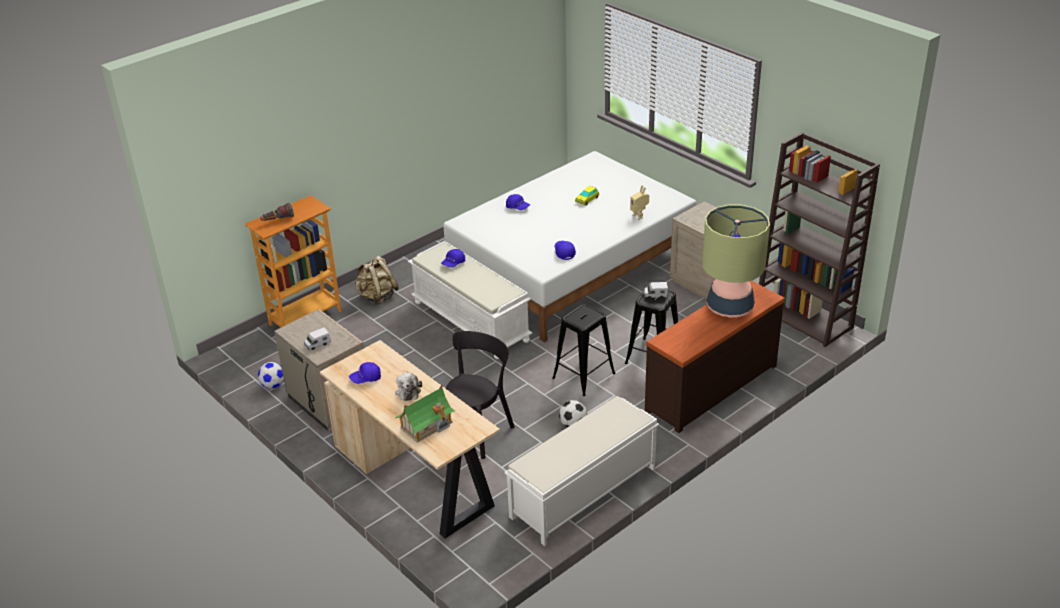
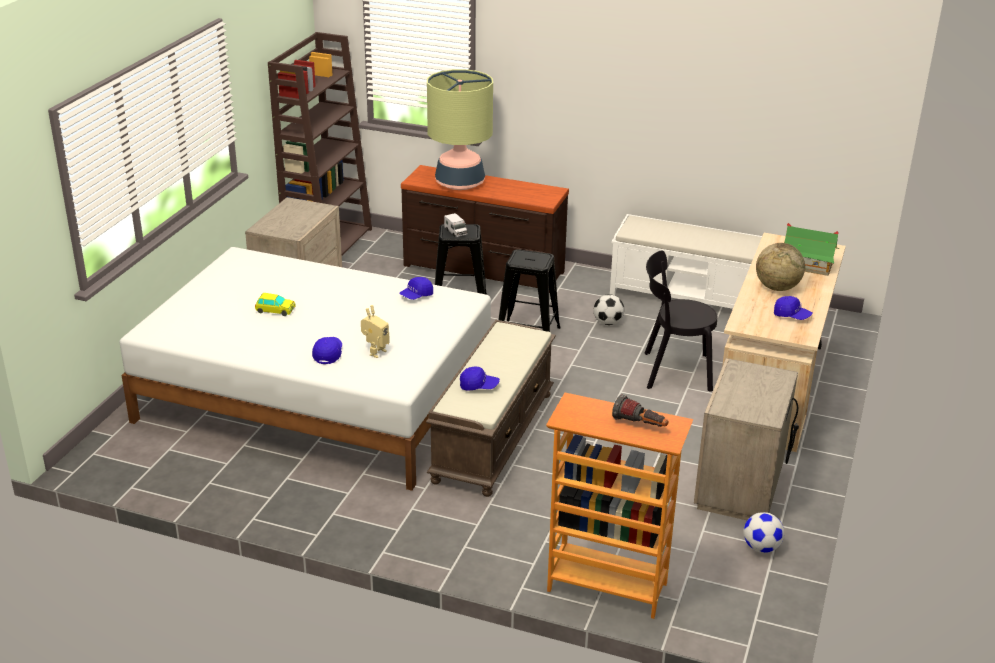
camera: 120 degrees left, 5 degrees down
toy truck [304,328,331,350] -> none
beige backpack [354,256,398,305] -> none
plush toy [395,371,422,401] -> globe [756,243,805,291]
white bench [408,241,532,359] -> brown bench [426,320,556,497]
toy robot [630,185,649,220] -> toy robot moved to [361,305,390,358]

